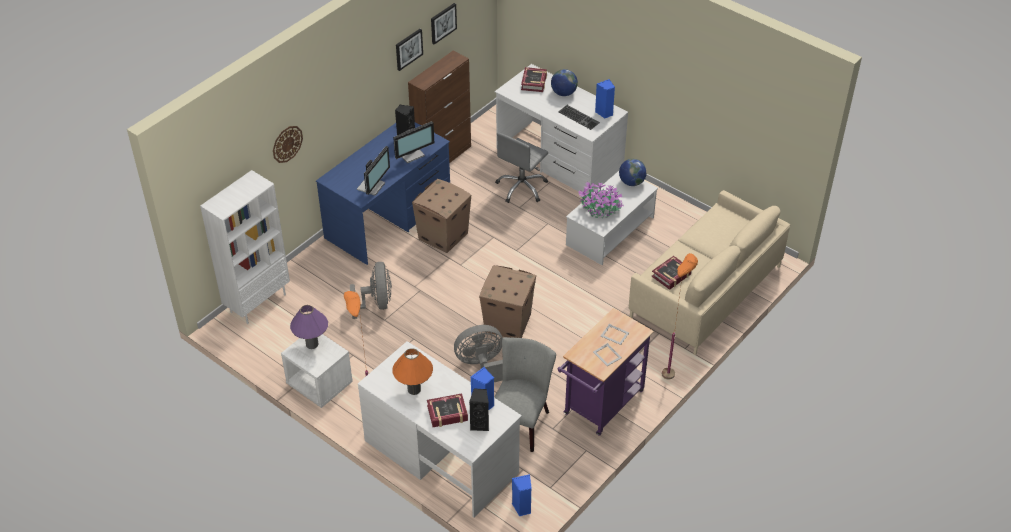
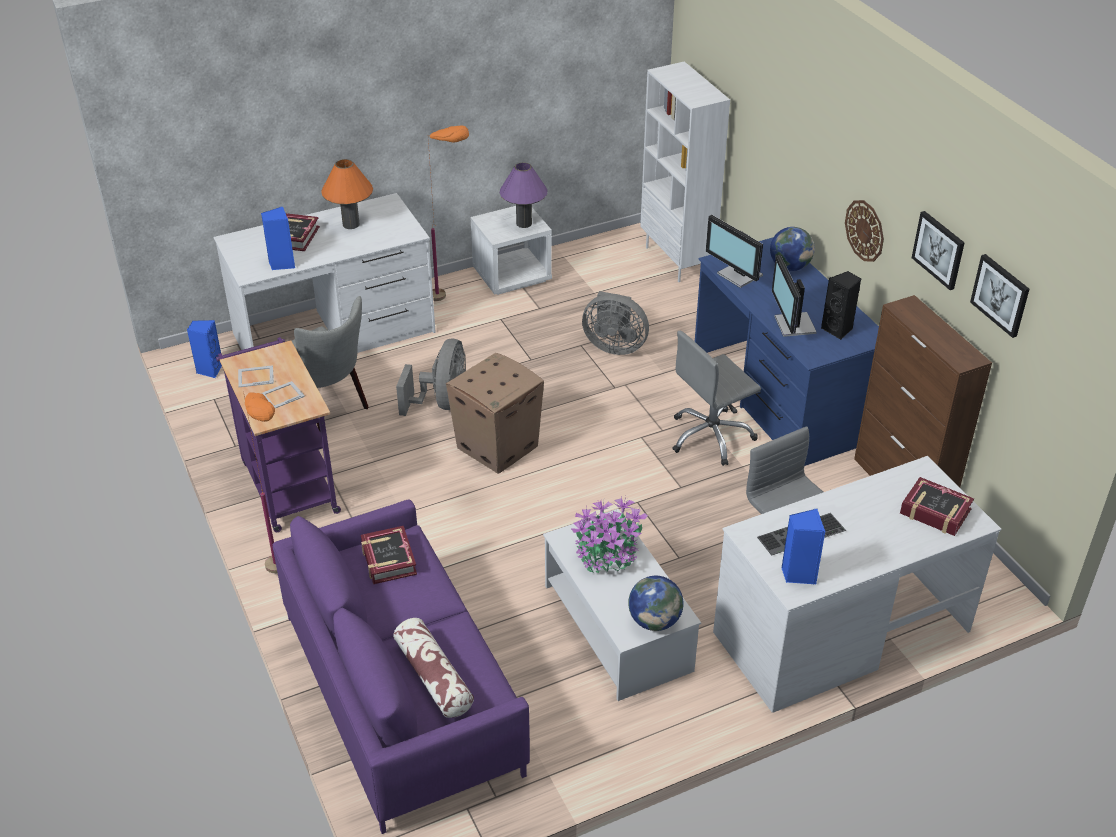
camera: 115 degrees right, 5 degrees down
wall clock [273,126,303,163] -> wall clock moved to [845,200,884,262]
cardboard box [412,179,471,253] -> grey office chair [672,331,761,466]
black speaker [469,388,489,431] -> none
globe [551,69,578,96] -> globe moved to [770,227,815,271]
beige sofa [629,190,790,355] -> purple sofa [273,499,530,834]
none -> pillow [393,618,474,718]

